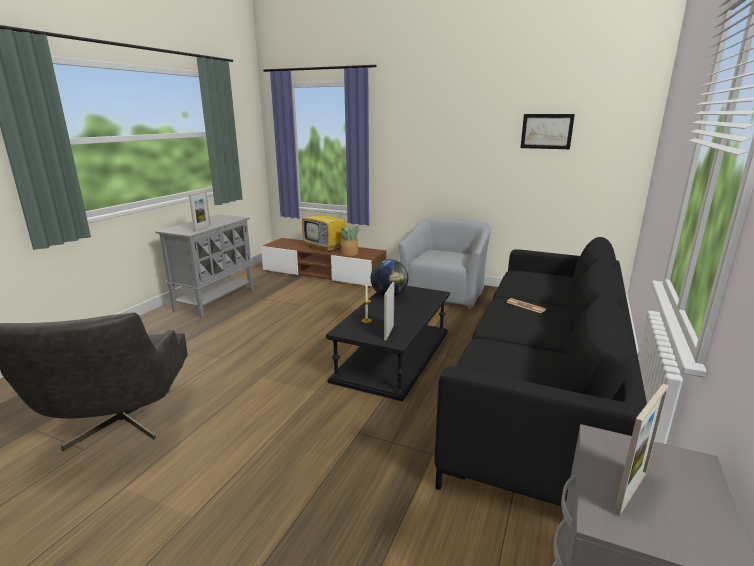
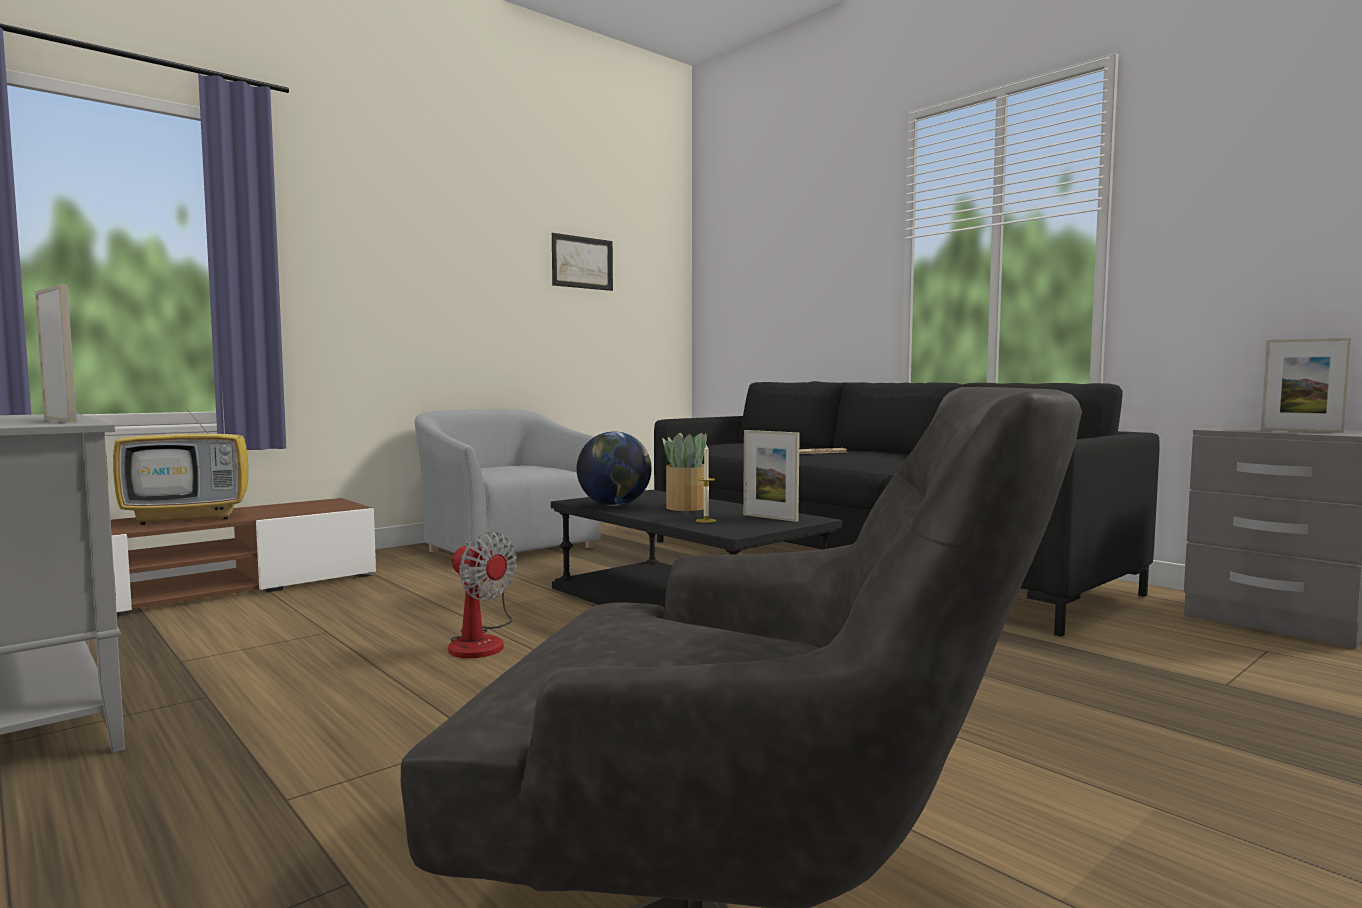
camera: 65 degrees left, 15 degrees down
potted plant [340,226,361,256] -> potted plant moved to [662,432,707,511]
picture frame [614,384,669,516] -> picture frame turned 150 degrees clockwise [1261,338,1351,433]
none -> fan [448,531,517,658]

